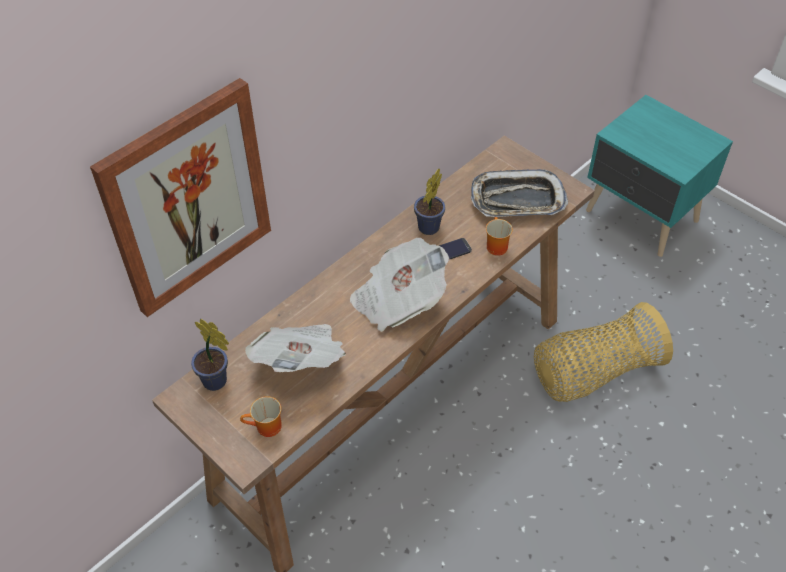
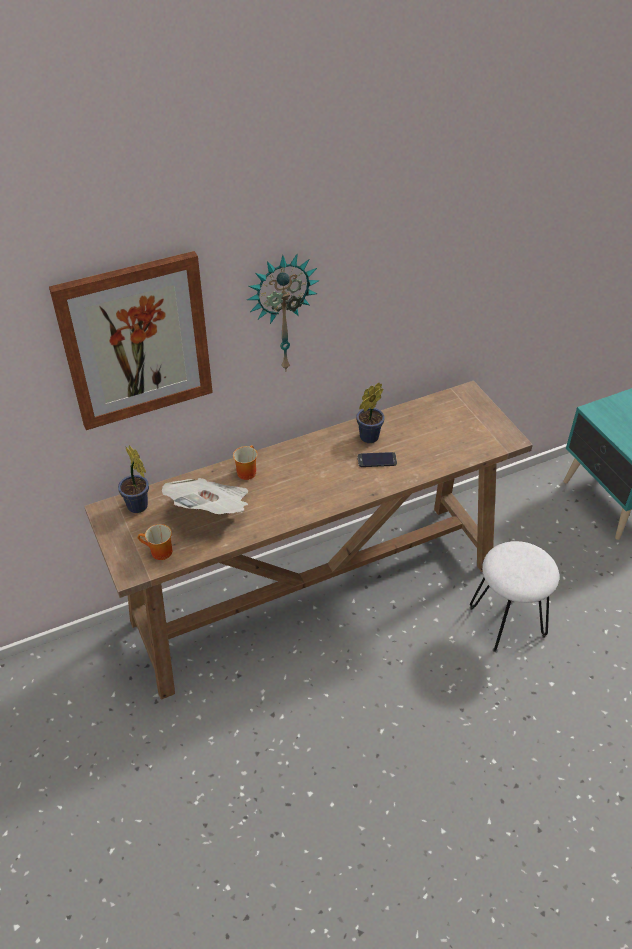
camera: 20 degrees right, 5 degrees down
newspaper [350,238,449,332] -> none
tray [471,169,568,217] -> none
mug [486,217,513,256] -> mug moved to [233,445,257,480]
basket [534,302,673,402] -> white stool [469,541,559,652]
none -> wall clock [247,254,320,370]

